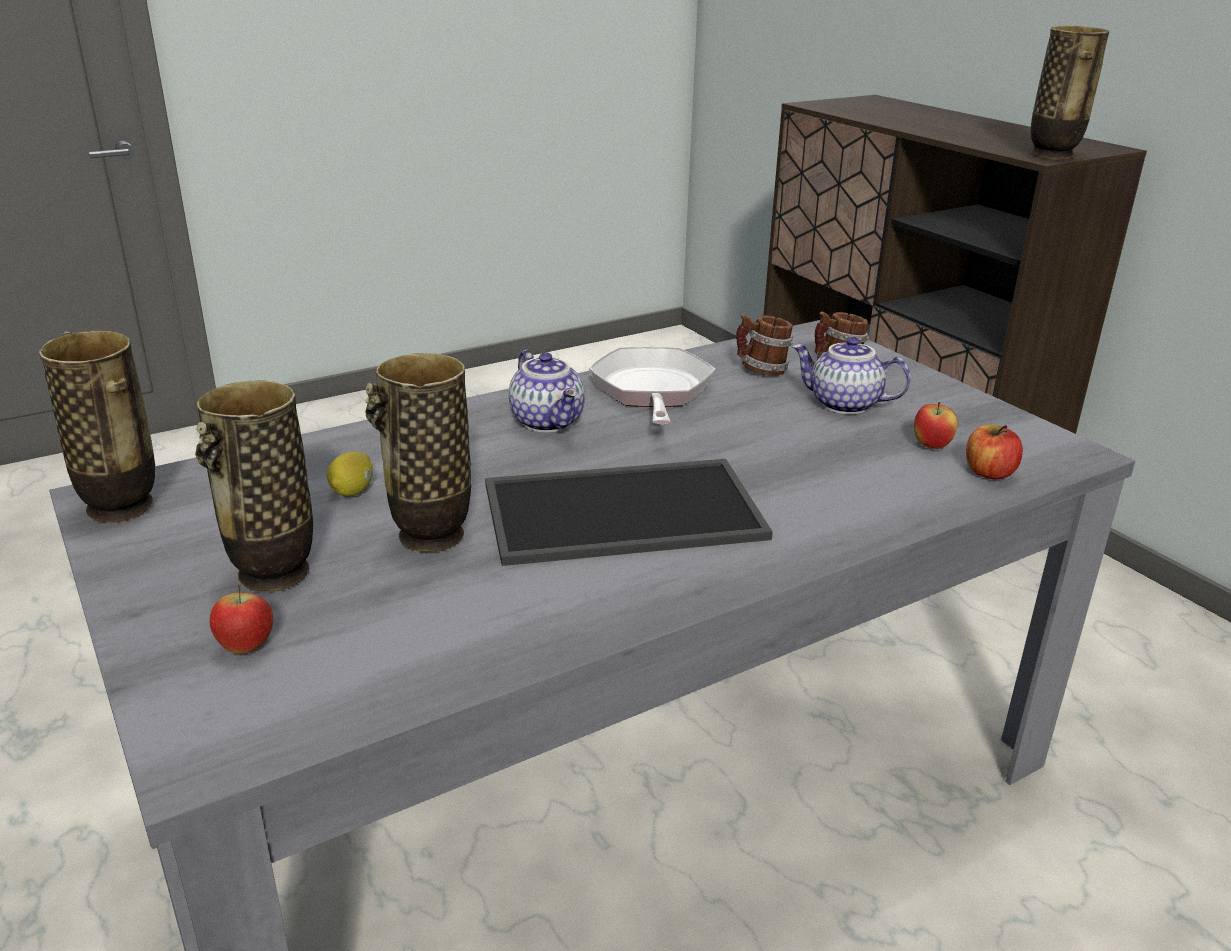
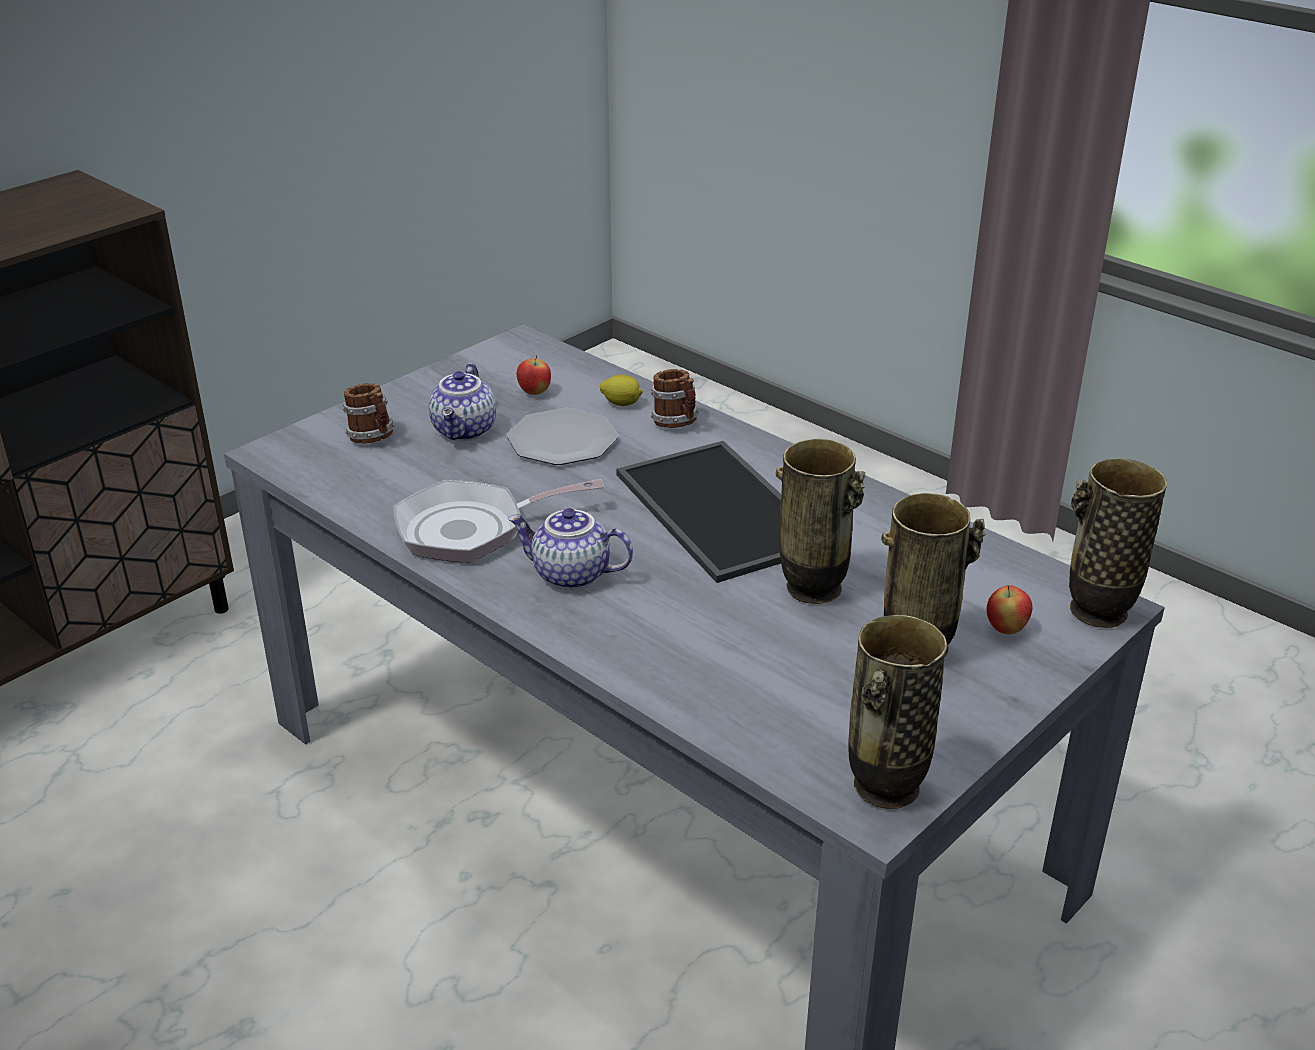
camera: 105 degrees left, 5 degrees up
lemon [327,451,373,496] -> lemon moved to [600,375,643,406]
teapot [509,350,585,433] -> teapot turned 120 degrees counterclockwise [508,508,633,590]
mug [736,314,793,376] -> mug moved to [651,369,699,428]
apple [966,425,1023,480] -> none
vase [1030,26,1109,160] -> vase moved to [1069,459,1167,628]
none -> plate [506,408,618,465]

